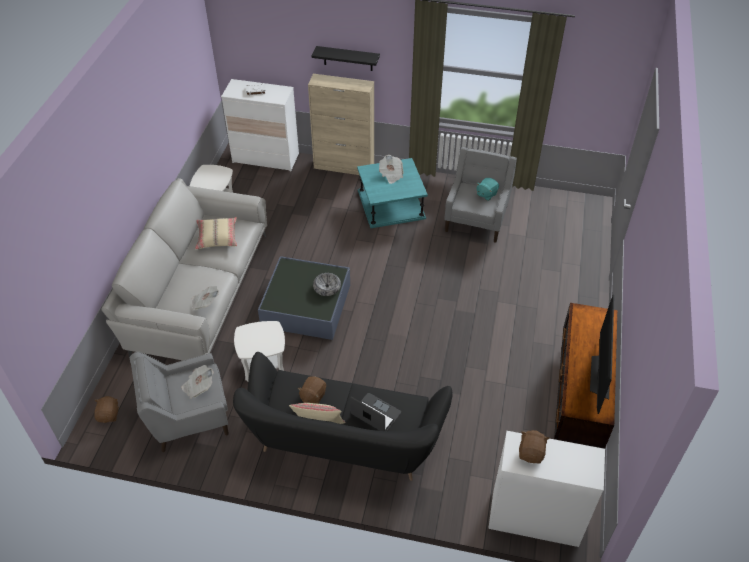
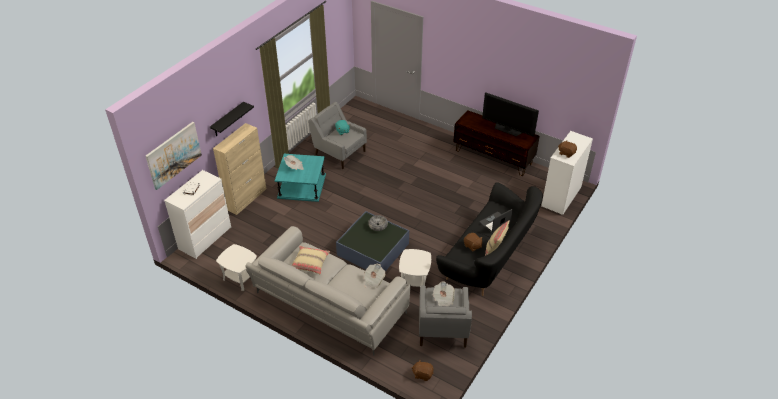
camera: 70 degrees left, 5 degrees down
none -> picture [146,122,202,190]

